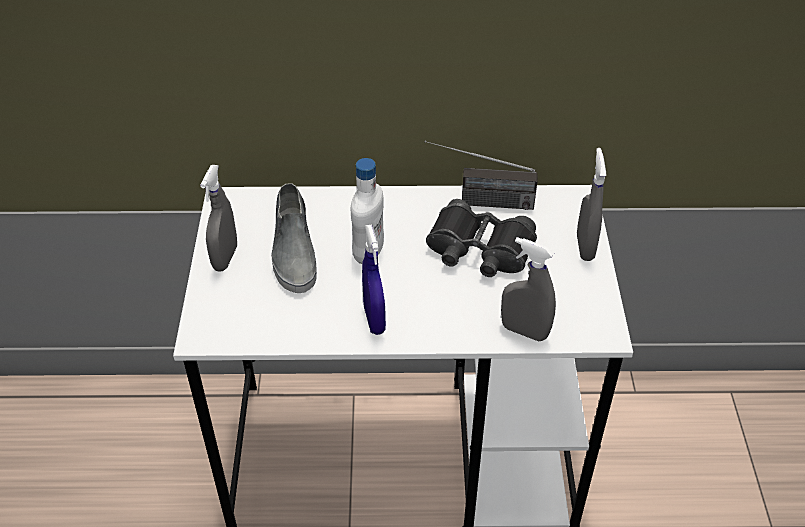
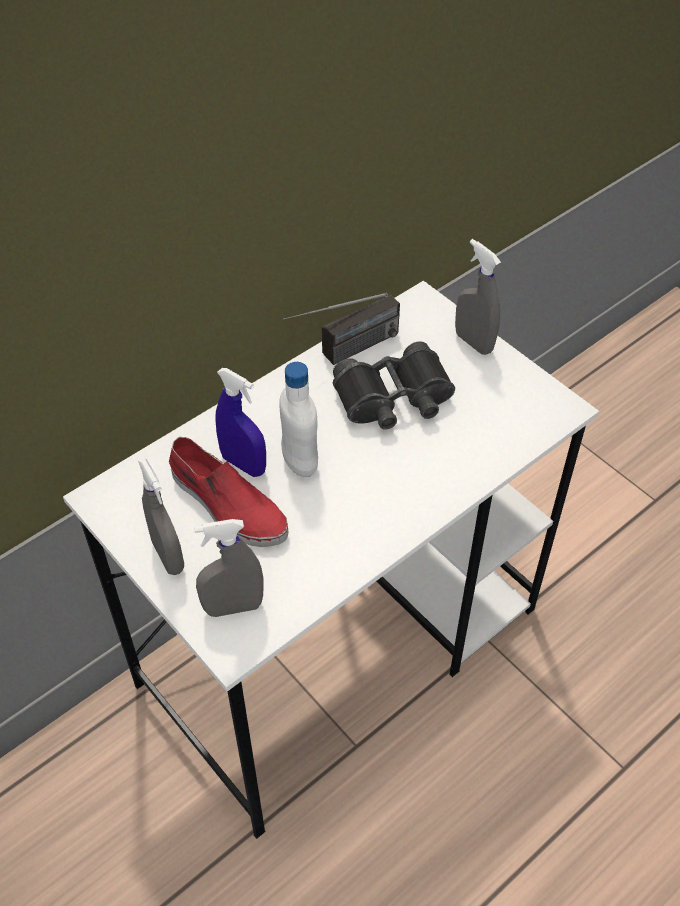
camera: 40 degrees left, 5 degrees up
grey shoe [271,183,317,293] -> red shoe [169,437,289,547]
blue spray bottle [362,224,386,335] -> blue spray bottle moved to [215,368,266,477]
grey spray bottle [501,237,556,342] -> grey spray bottle moved to [194,519,264,617]

